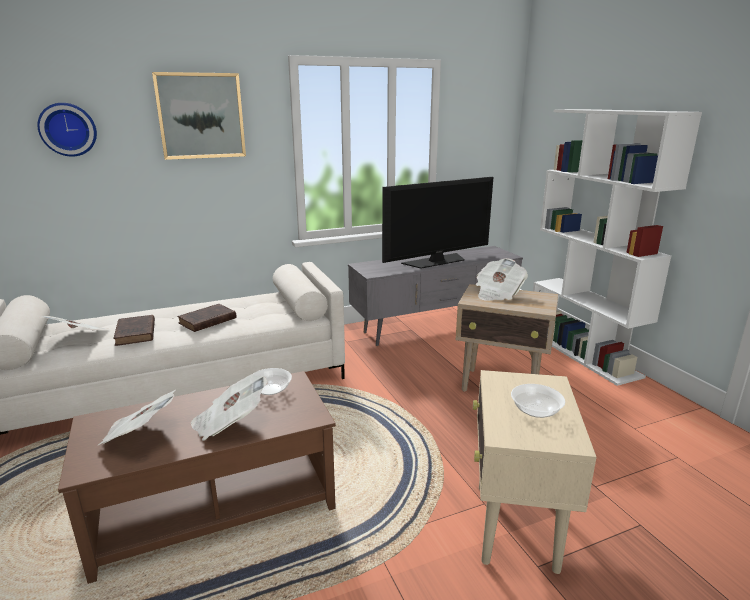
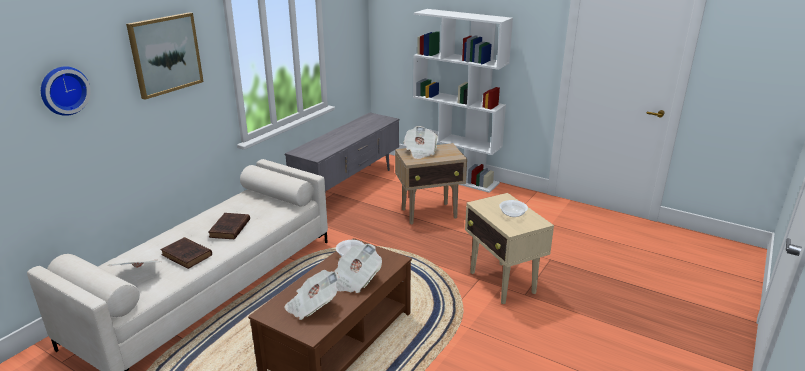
camera: 35 degrees left, 5 degrees up
television [382,177,493,268] -> none

